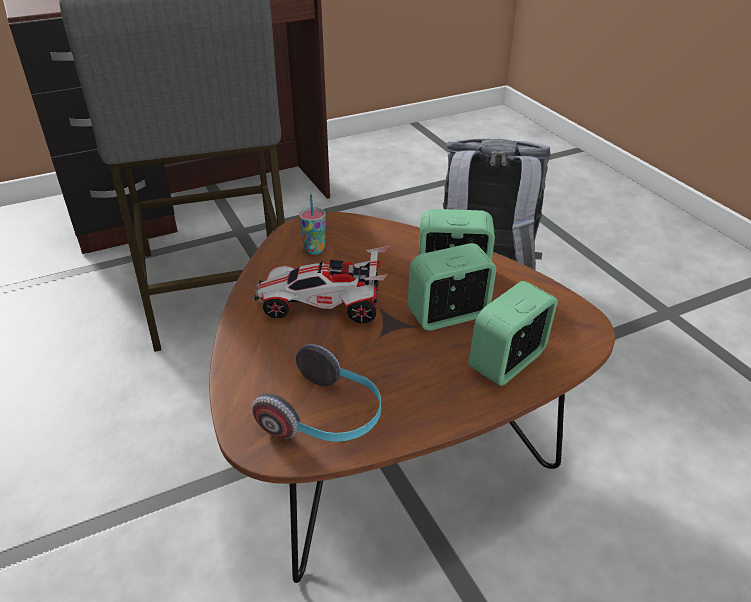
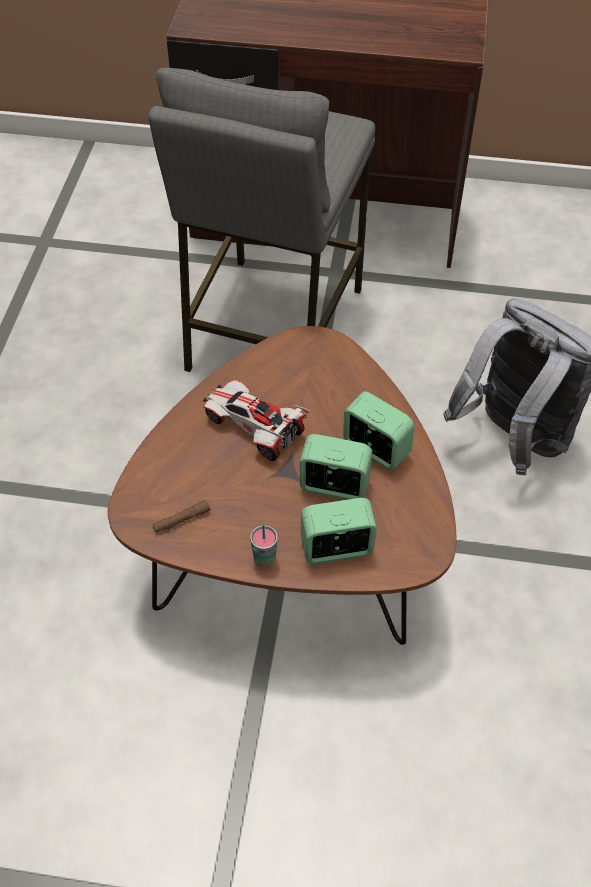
camera: 35 degrees right, 15 degrees up
headphones [252,344,381,442] -> brown flashlight [152,500,211,533]
cup [299,194,326,255] -> cup moved to [250,524,278,568]

